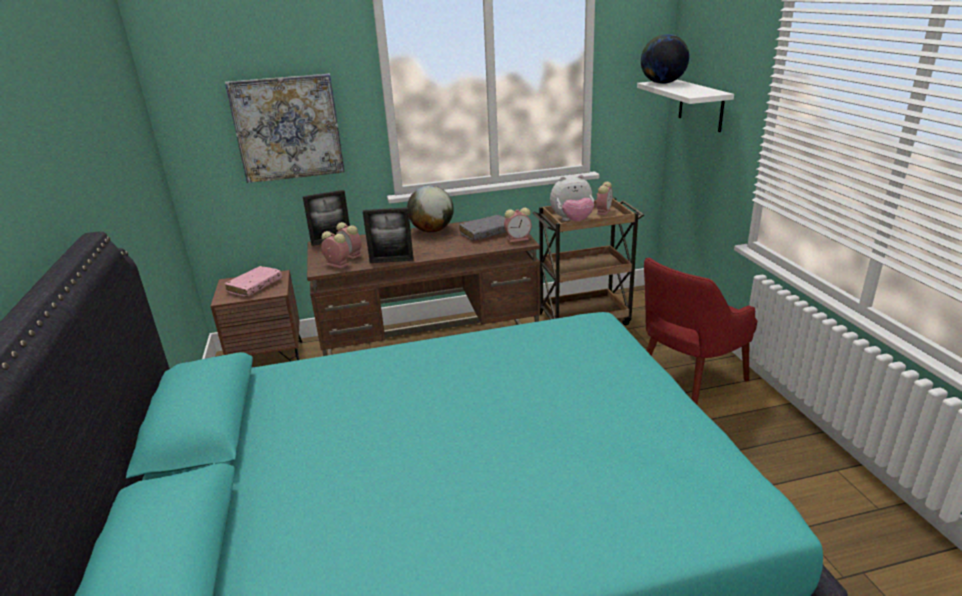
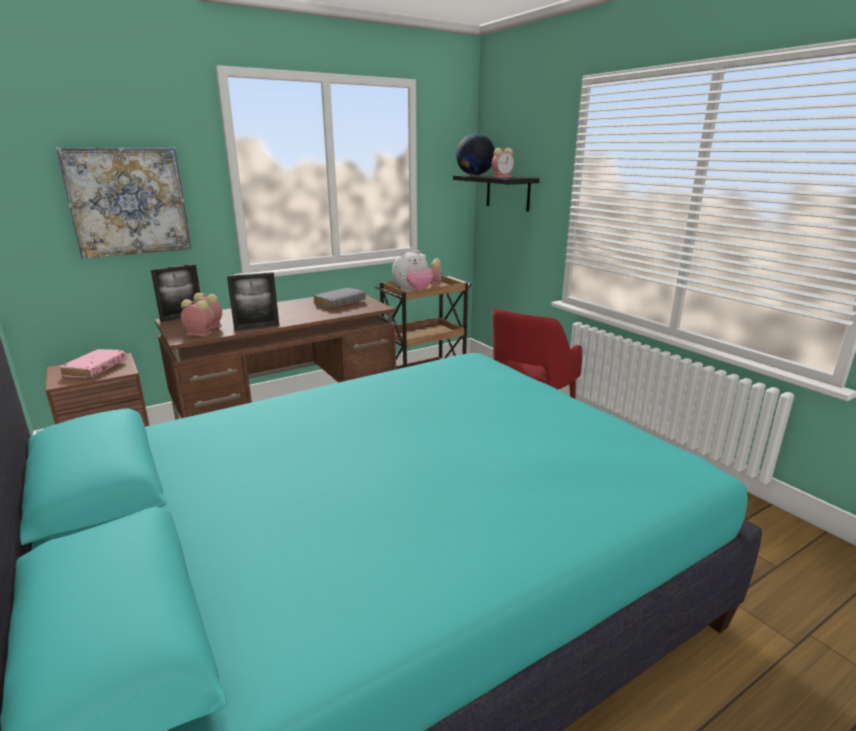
camera: 20 degrees left, 5 degrees down
globe [407,185,454,232] -> none
alarm clock [504,208,532,242] -> alarm clock moved to [491,148,514,177]
white shelf [637,80,734,132] -> black shelf [453,174,540,212]

